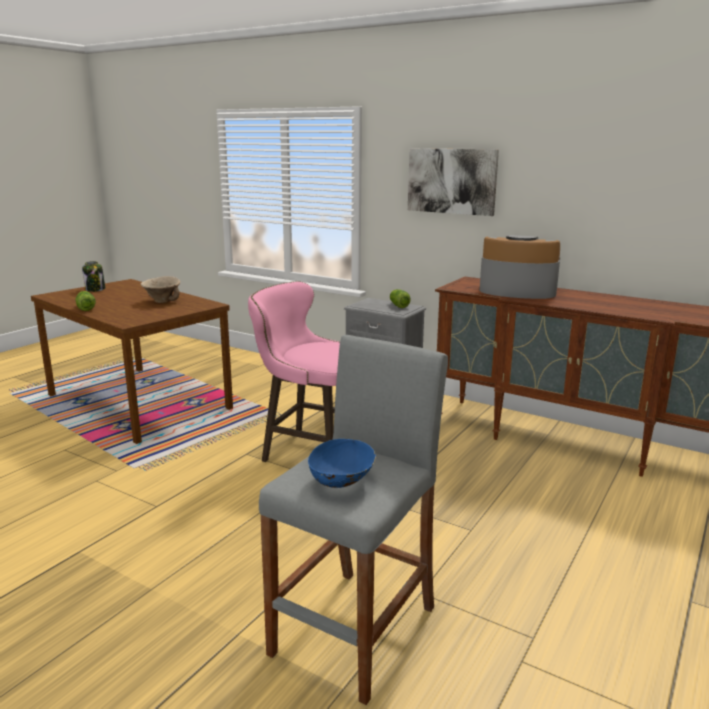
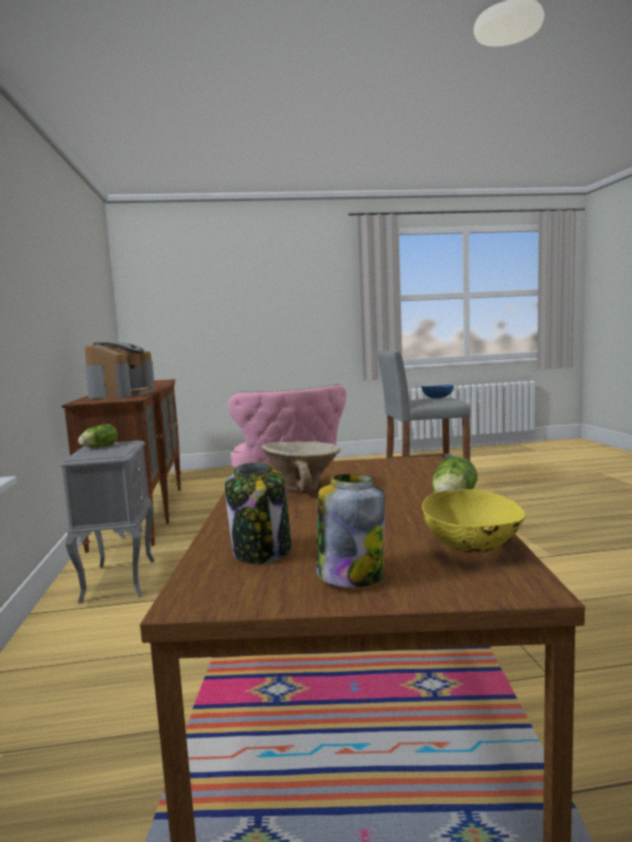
camera: 130 degrees left, 10 degrees down
picture [408,148,499,216] -> none
coffee machine [479,235,560,299] -> coffee machine turned 150 degrees counterclockwise [85,342,155,399]
none -> jar [225,462,292,564]
none -> yellow bowl [422,488,526,553]

